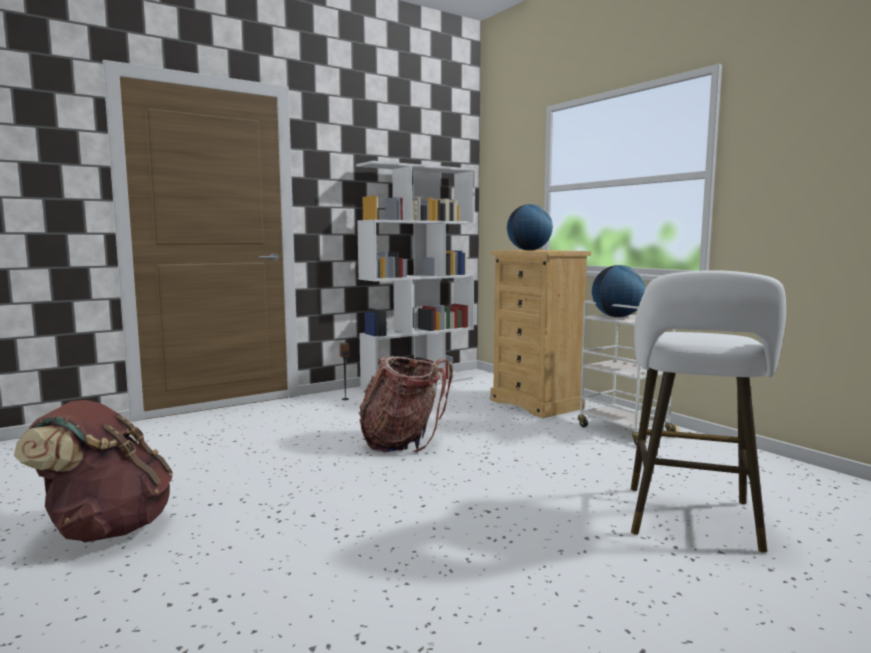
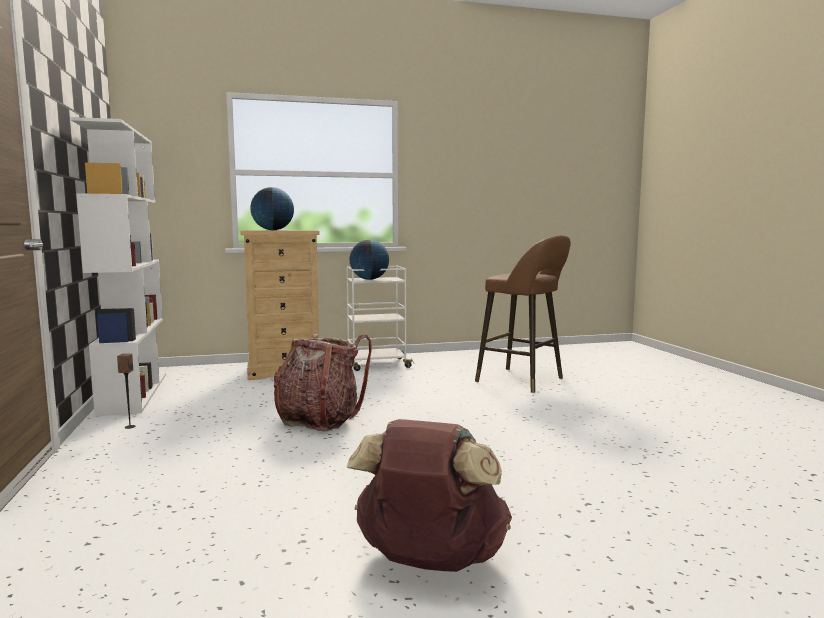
camera: 70 degrees left, 0 degrees up
white stool [631,270,786,553] -> brown stool [475,235,571,393]

